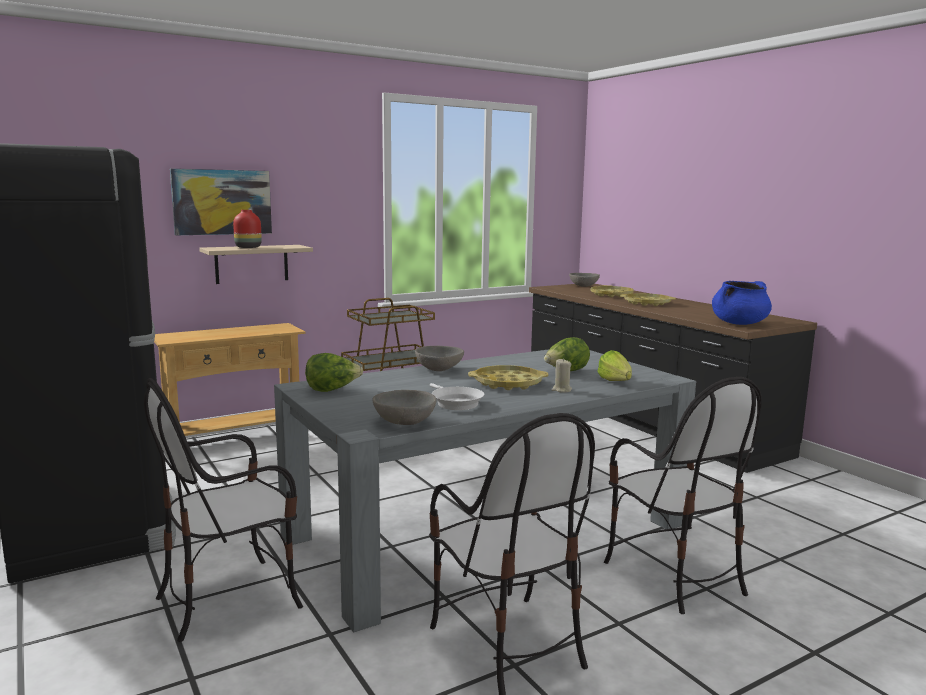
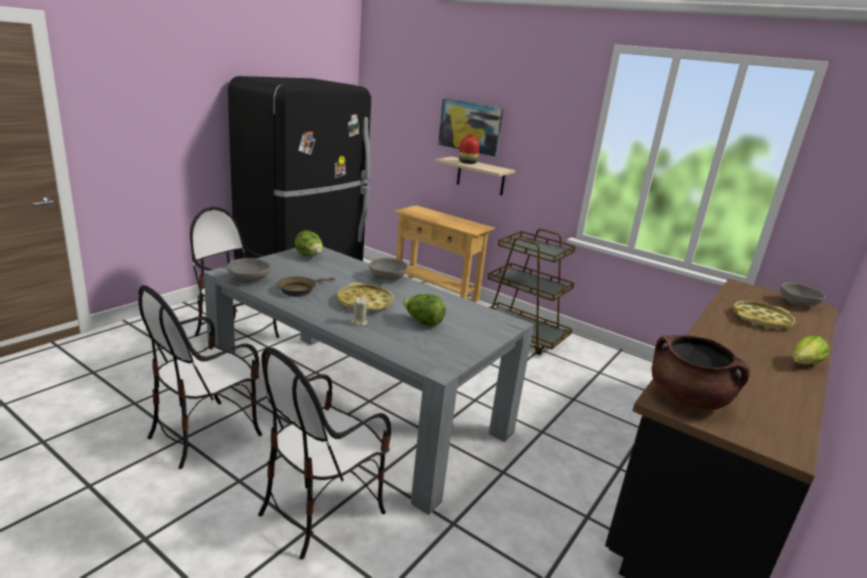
camera: 65 degrees right, 10 degrees up
white frying pan [430,383,484,410] -> brown frying pan [277,276,335,297]
lettuce [597,350,632,381] -> lettuce moved to [793,336,829,364]
yellow tray [620,293,676,306] -> none
blue cooking pot [712,281,772,325] -> brown cooking pot [652,335,750,410]

